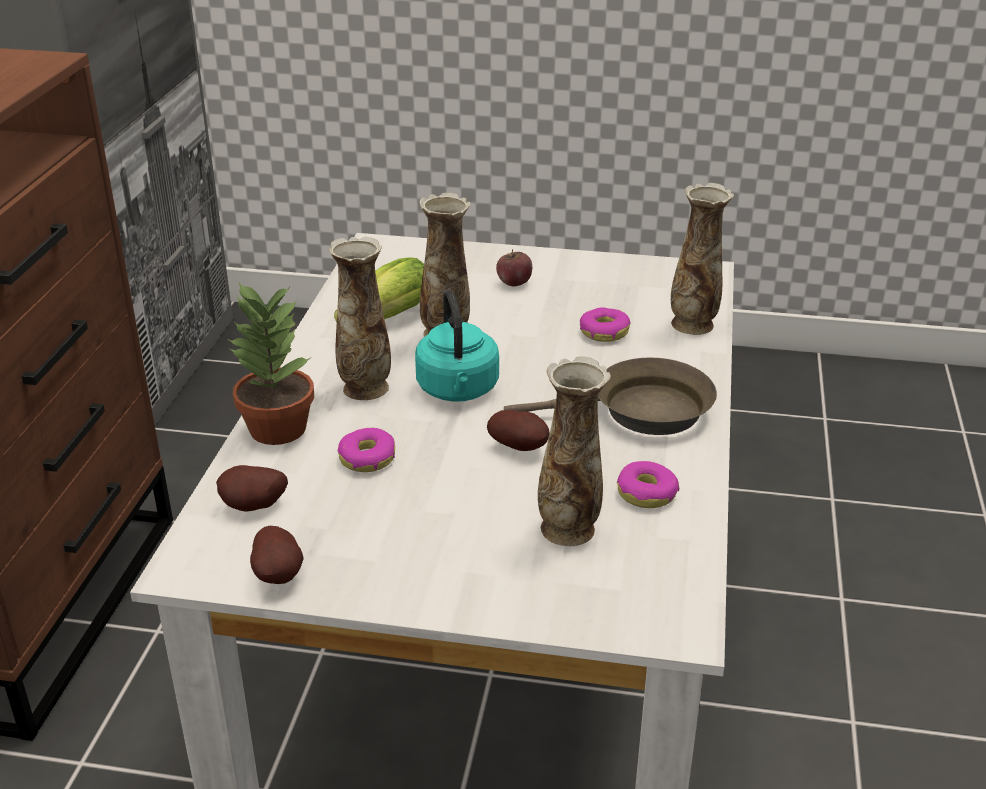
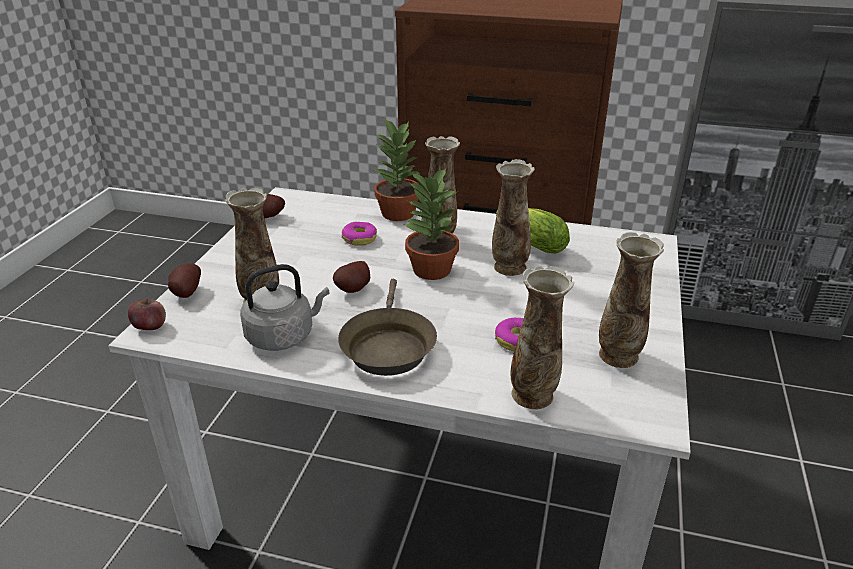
camera: 95 degrees right, 0 degrees up
potato [216,465,288,512] -> potato moved to [168,263,201,298]
turquoise kettle [415,290,499,402] -> potted plant [404,167,459,280]
apple [496,249,532,287] -> apple moved to [128,299,166,330]
donut [617,461,679,508] -> grey kettle [240,264,329,351]
none -> vase [599,232,664,368]

